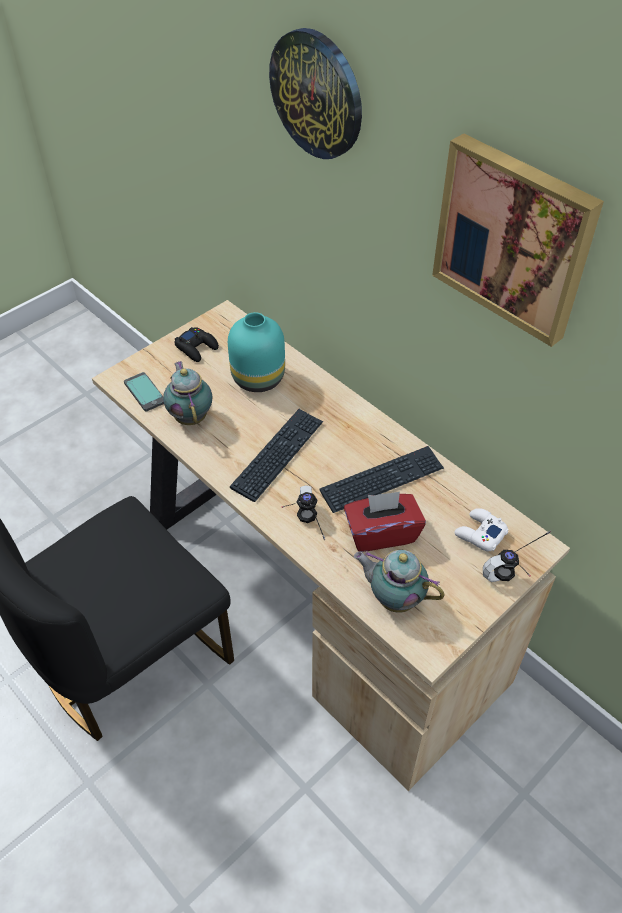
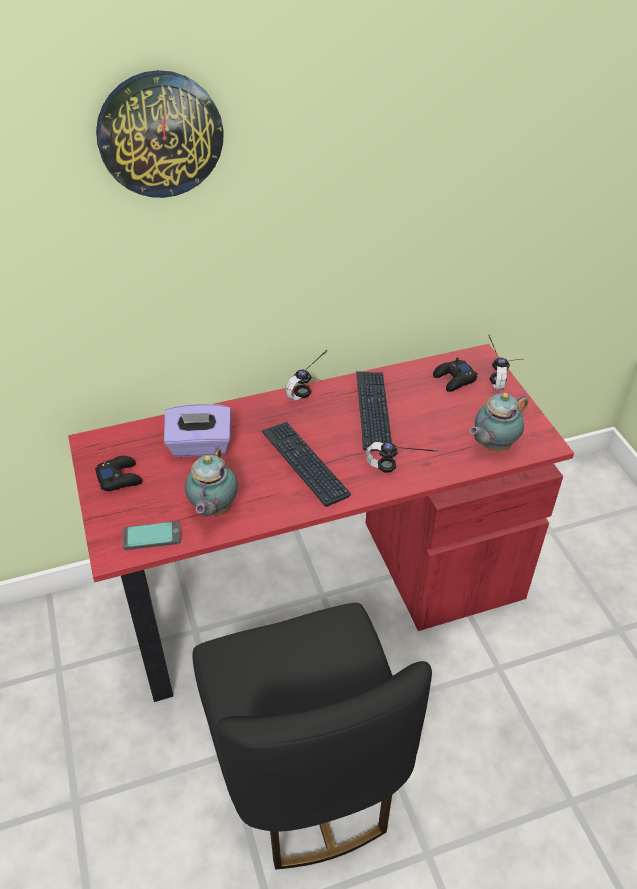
camera: 65 degrees left, 5 degrees down
beige desk [92,300,570,791] -> red desk [68,344,574,702]
teapot [163,361,212,425] -> teapot turned 90 degrees counterclockwise [185,445,238,516]
turquoise vase [228,312,285,392] -> purple tissue box [164,404,231,457]
red tissue box [344,492,426,552] -> none
picture [432,133,604,347] -> none
white game controller [454,508,509,552] -> black game controller [433,358,478,392]
none -> headphones [285,350,327,401]

